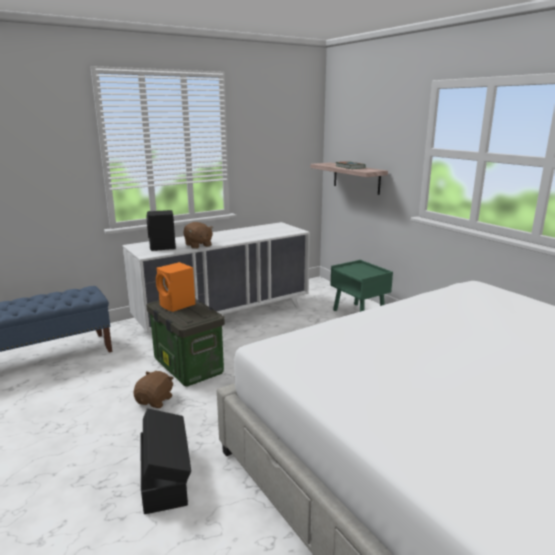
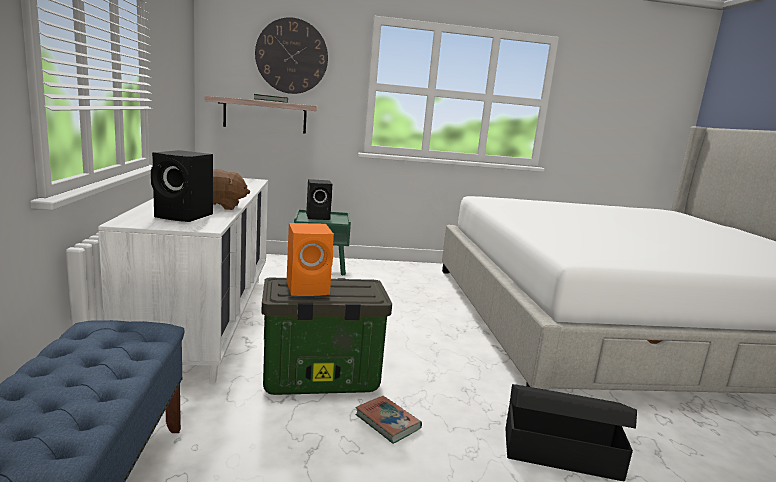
camera: 65 degrees left, 5 degrees down
brown plush toy [133,371,173,408] -> book [355,396,422,444]
none -> wall clock [255,17,328,94]
none -> black speaker [306,179,332,220]

